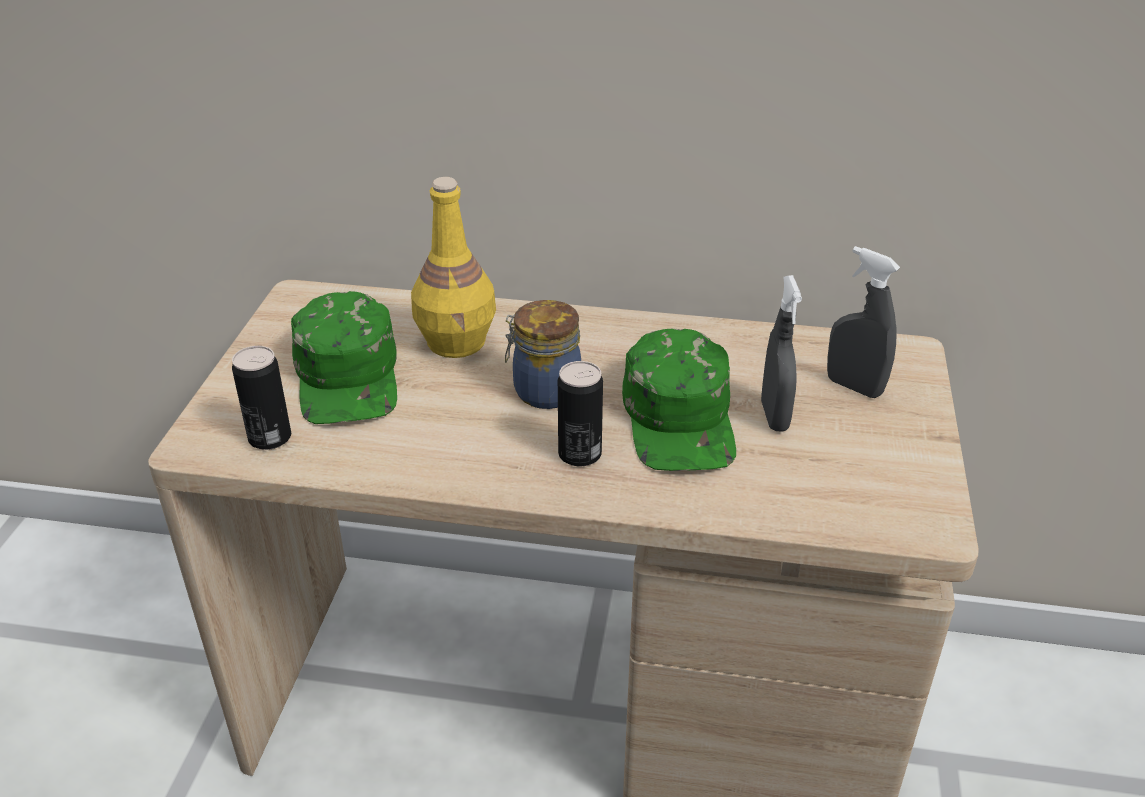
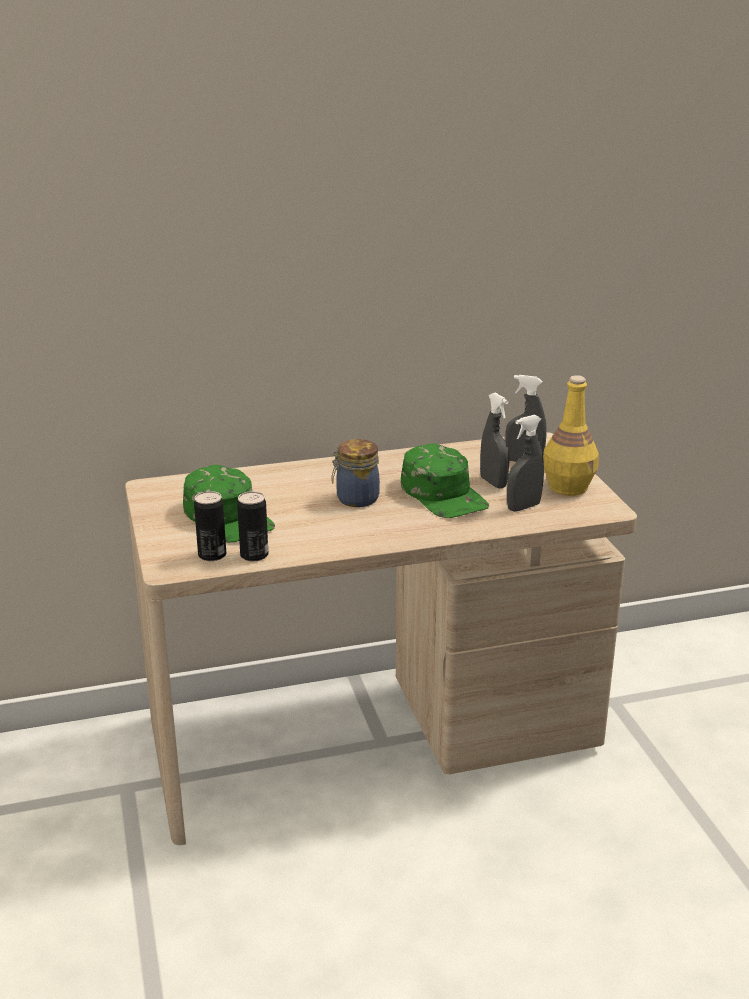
camera: 25 degrees left, 10 degrees down
yellow bottle [411,177,496,358] -> yellow bottle moved to [543,375,599,496]
can [558,361,603,467] -> can moved to [237,491,268,561]
none -> grey spray bottle [507,415,544,512]

